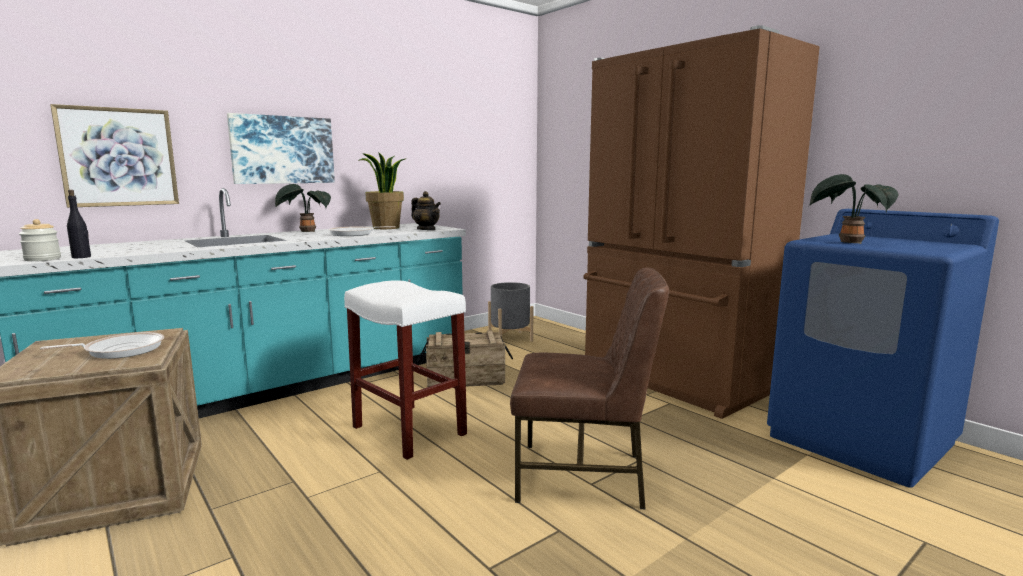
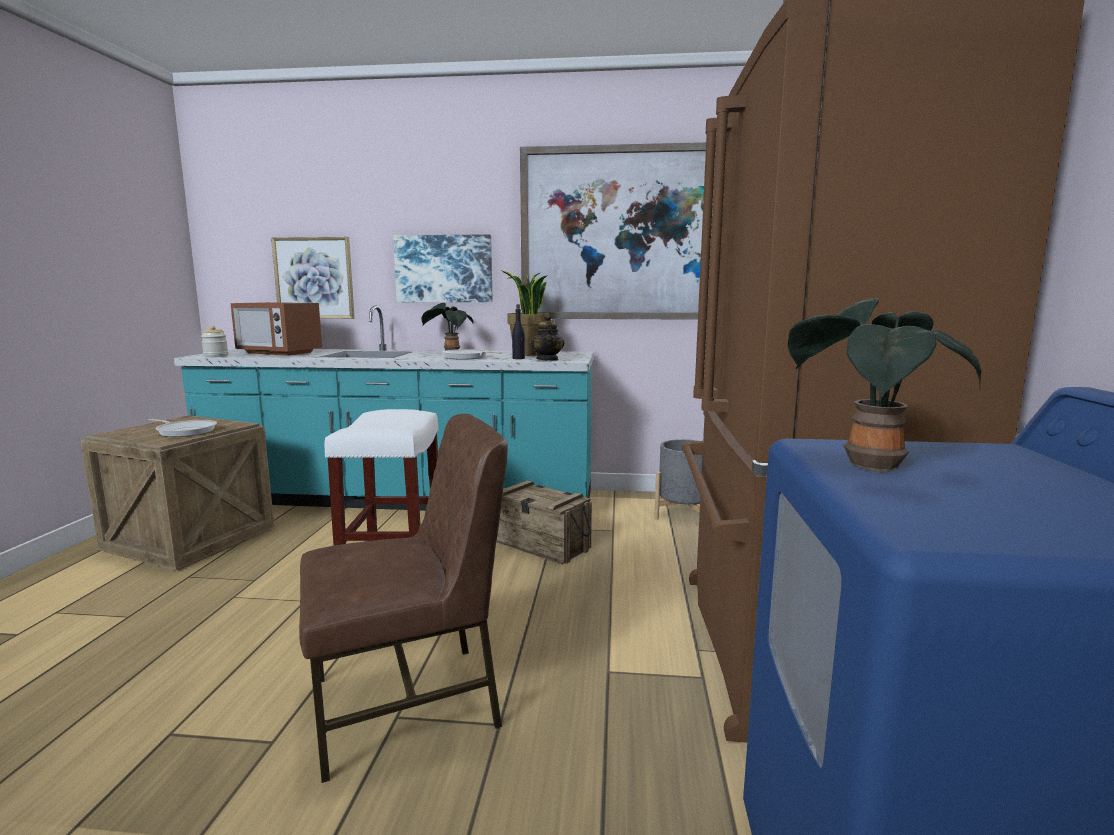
camera: 45 degrees right, 0 degrees up
black bottle [67,190,91,258] -> black bottle moved to [512,304,525,359]
brown chair [510,268,669,510] -> brown chair turned 75 degrees counterclockwise [299,414,508,783]
none -> microwave [230,302,322,356]
none -> picture [520,142,716,320]

